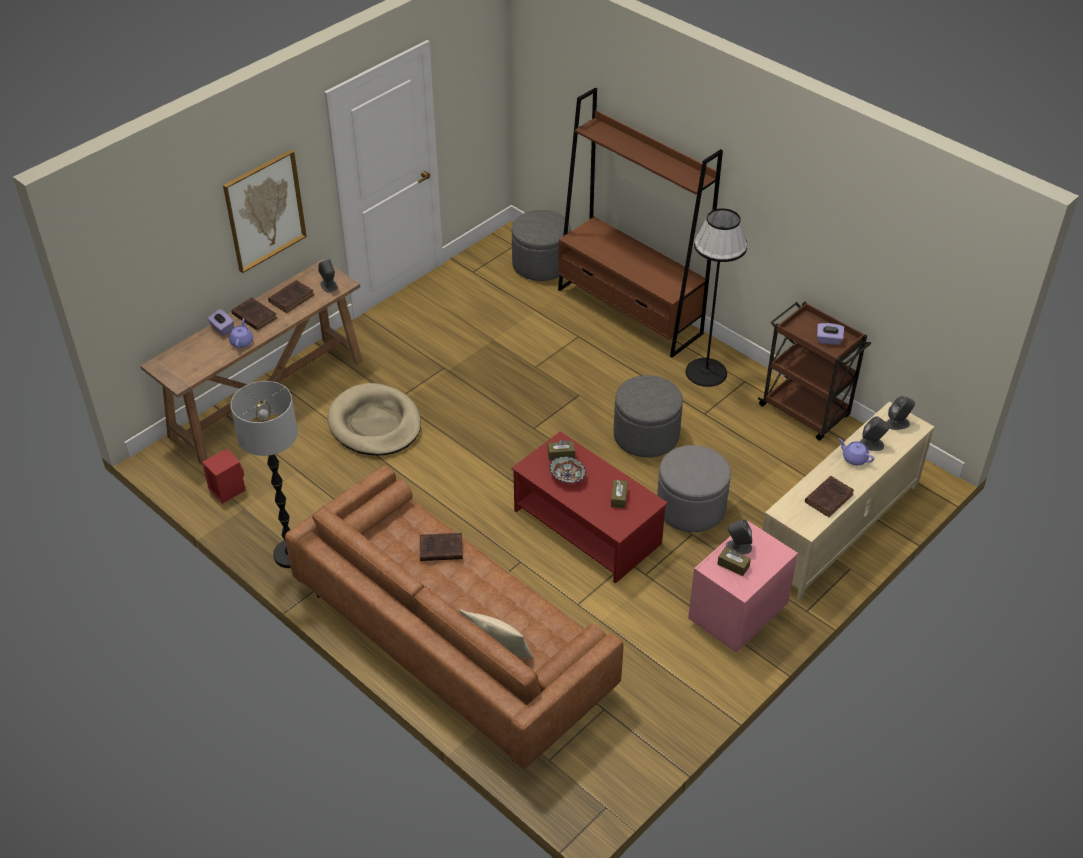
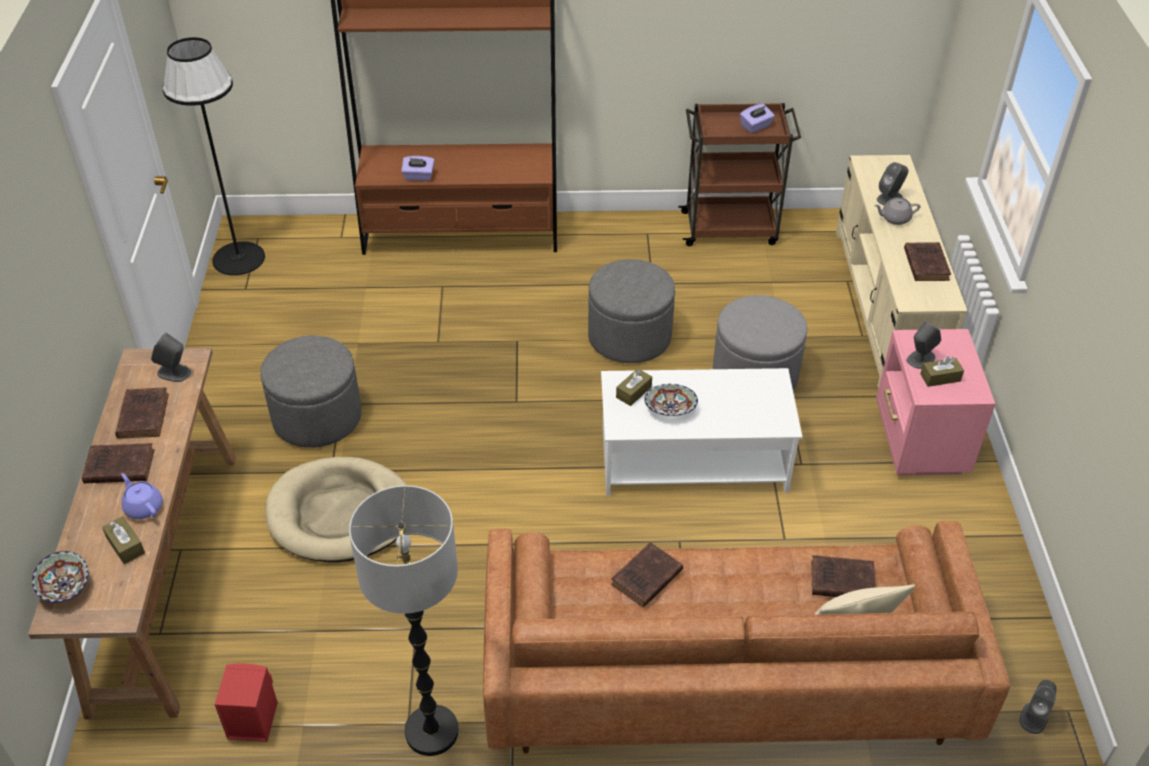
camera: 45 degrees left, 0 degrees up
purple tissue box [207,309,234,336] -> purple tissue box moved to [401,156,435,181]
picture [223,150,307,273] -> none
grey ottoman [512,210,571,281] -> grey ottoman moved to [260,336,362,448]
red coffee table [512,431,668,584] -> white coffee table [601,368,802,496]
brown tissue box [611,480,628,508] -> brown tissue box moved to [102,516,145,564]
black floor lamp [685,208,748,387] -> black floor lamp moved to [162,37,265,275]
purple teapot [838,438,874,465] -> grey teapot [874,197,920,225]
grey speaker [886,396,915,430] -> grey speaker moved to [1020,680,1056,734]
none -> bowl [32,551,89,603]
none -> brown book [811,555,876,597]

